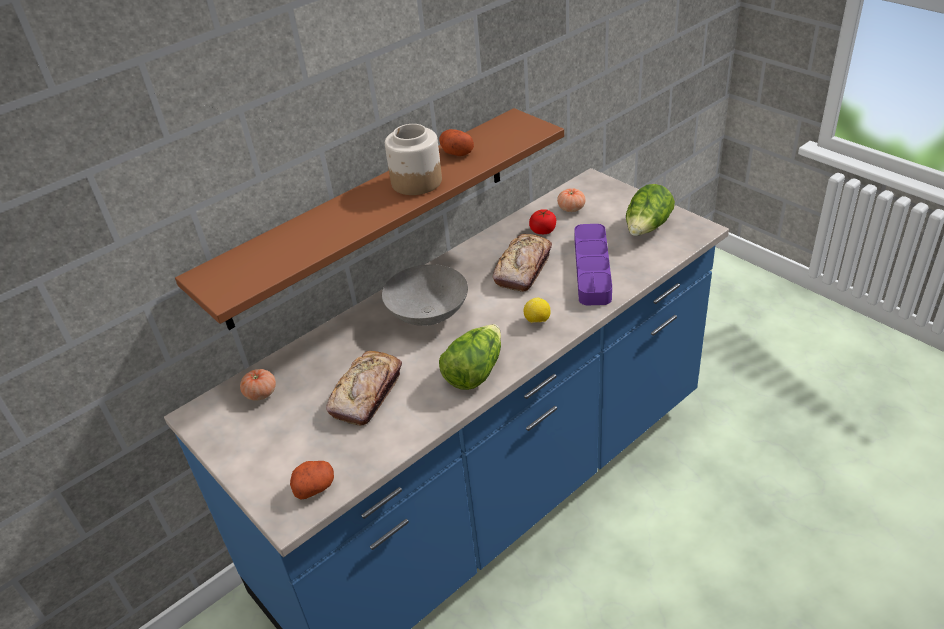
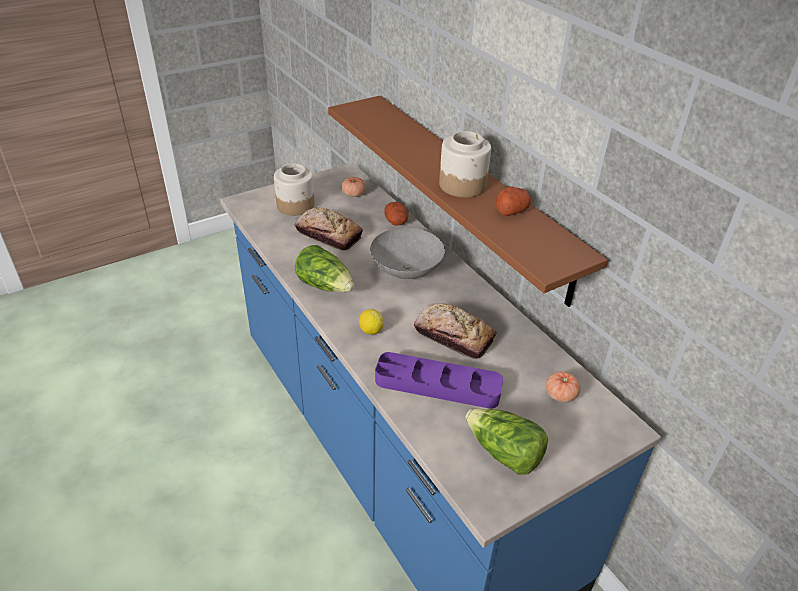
camera: 95 degrees right, 0 degrees up
potato [290,461,334,499] -> potato moved to [384,202,409,226]
tomato [529,209,556,234] -> none
none -> jar [274,163,315,216]

